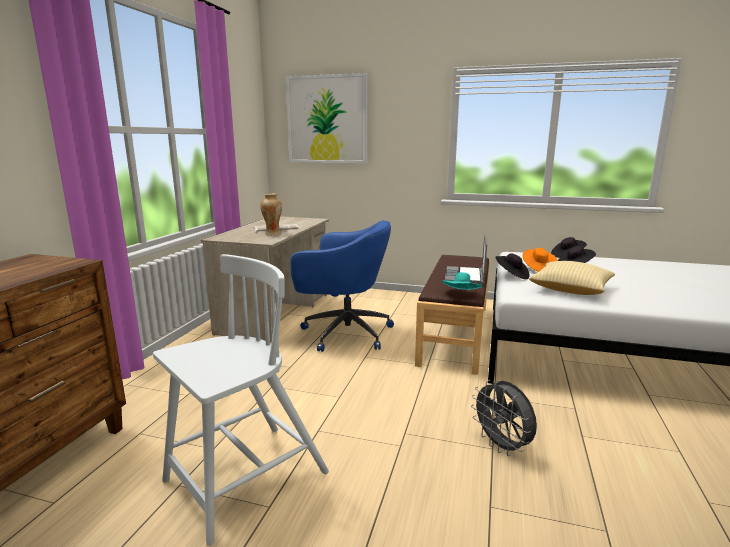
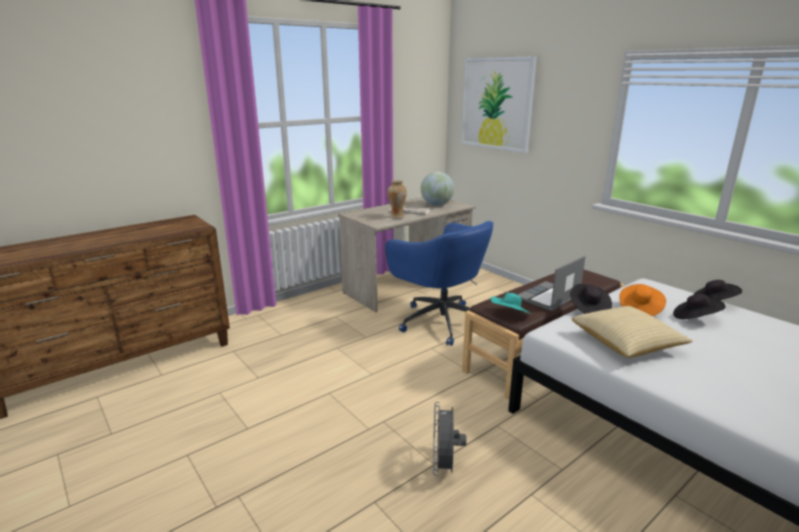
camera: 35 degrees right, 5 degrees up
white chair [153,254,329,546] -> none
none -> globe [421,172,454,206]

